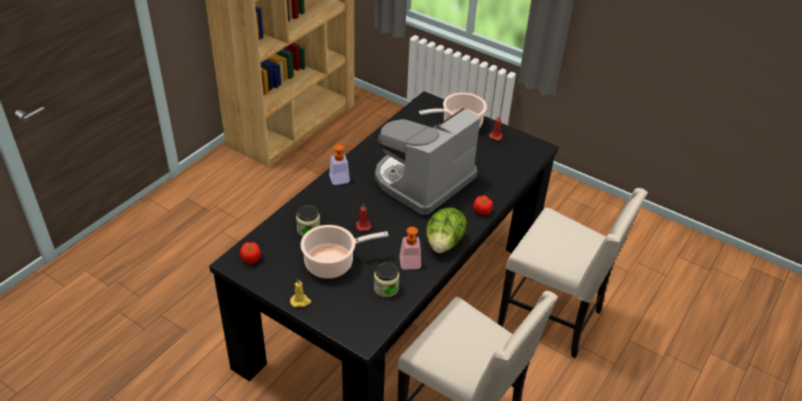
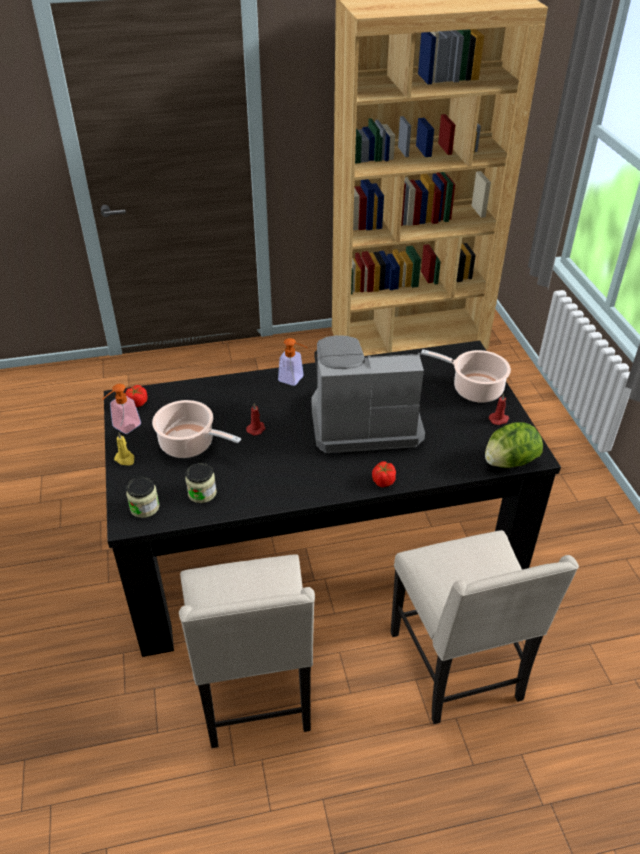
camera: 45 degrees right, 0 degrees up
jar [296,205,320,237] -> jar moved to [126,477,159,518]
soap dispenser [399,227,421,270] -> soap dispenser moved to [102,384,141,434]
lettuce [426,207,467,253] -> lettuce moved to [485,422,543,468]

